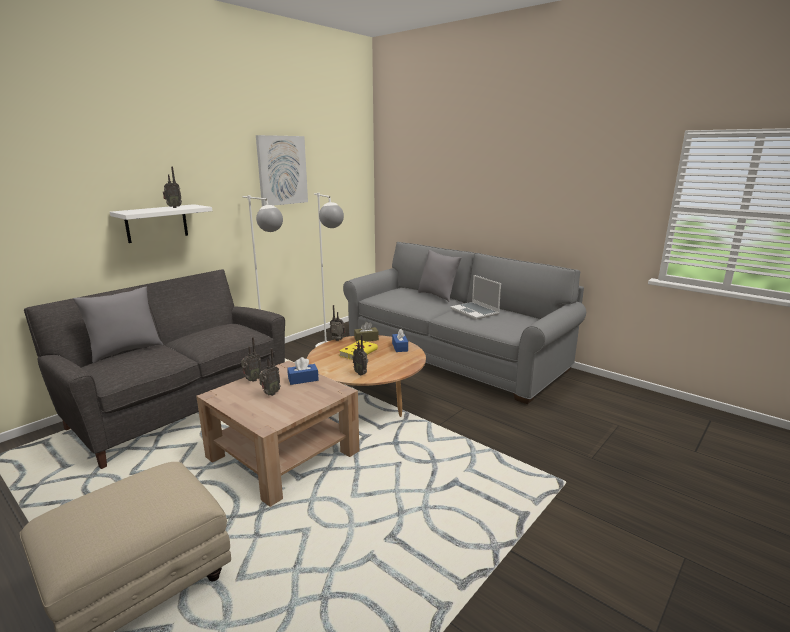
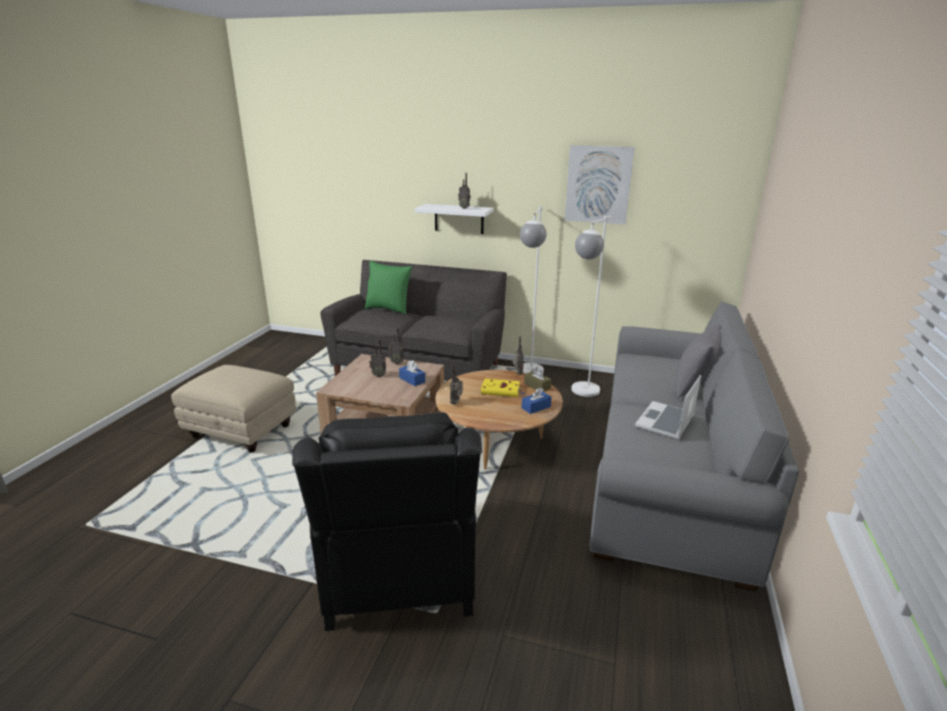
camera: 65 degrees right, 5 degrees up
grey pillow [73,287,163,363] -> green pillow [365,261,412,314]
none -> black armchair [292,412,482,631]

